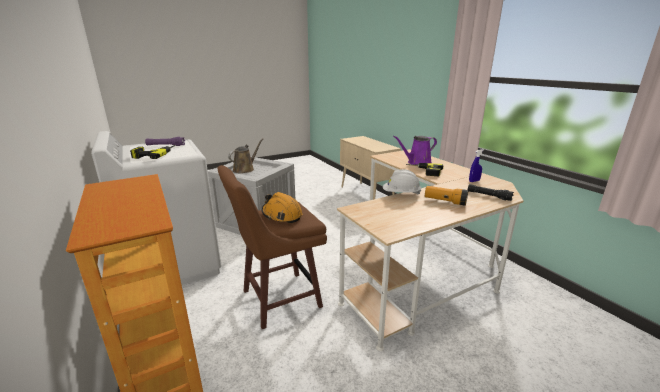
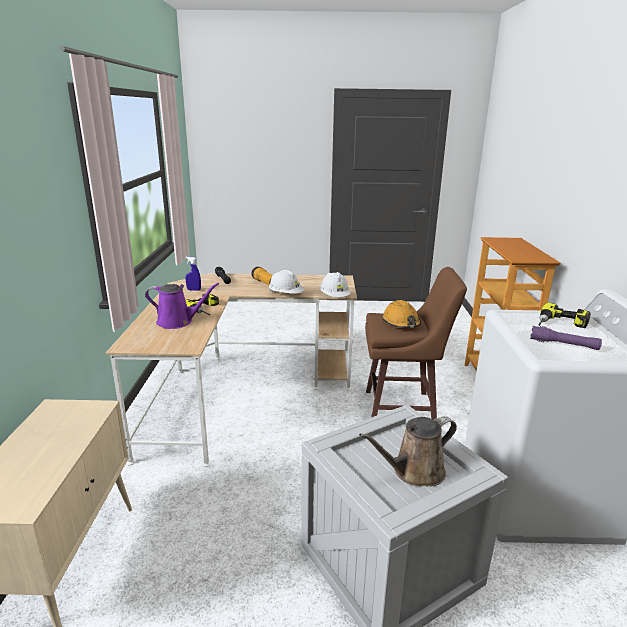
camera: 150 degrees left, 0 degrees up
none -> white hard hat [320,272,351,297]

